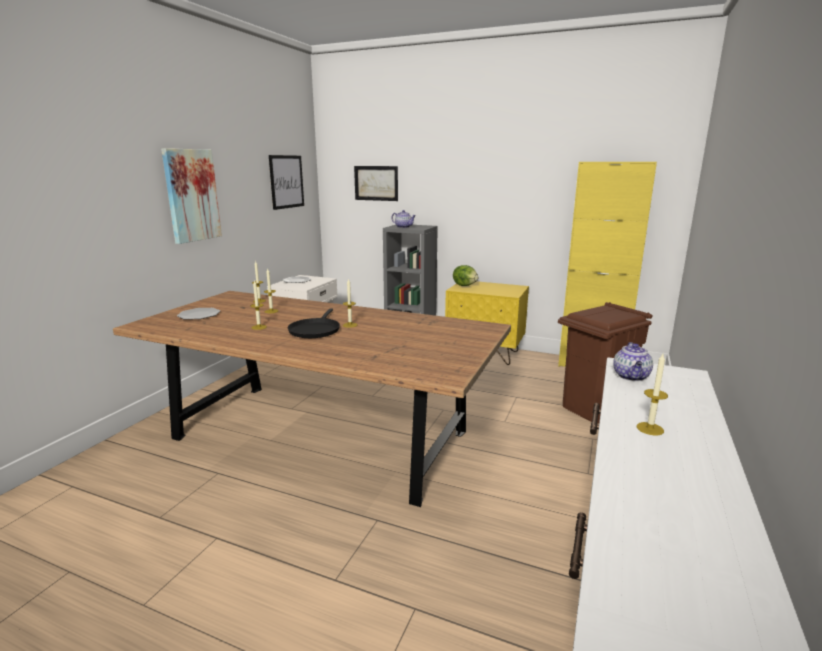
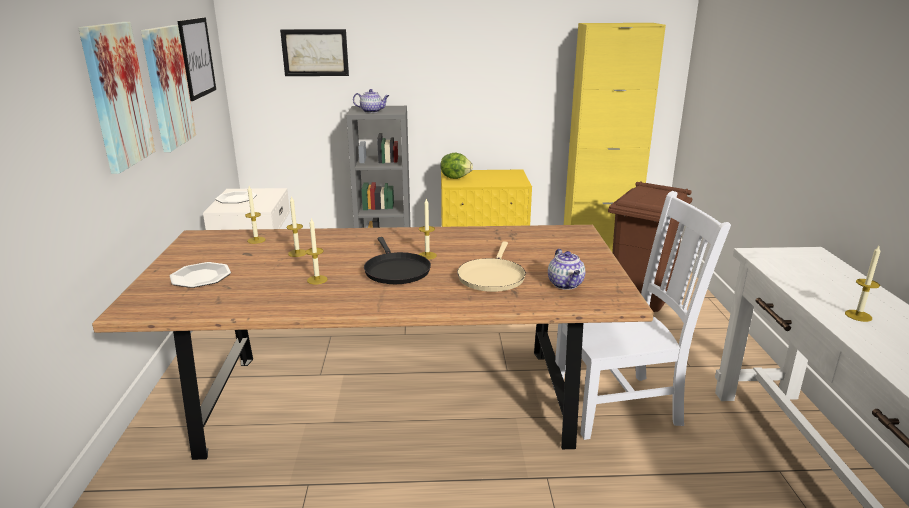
camera: 25 degrees left, 5 degrees up
teapot [613,342,653,381] -> teapot moved to [548,249,585,290]
none -> picture [141,25,196,152]
none -> beige frying pan [457,241,526,292]
none -> white chair [555,191,731,440]

